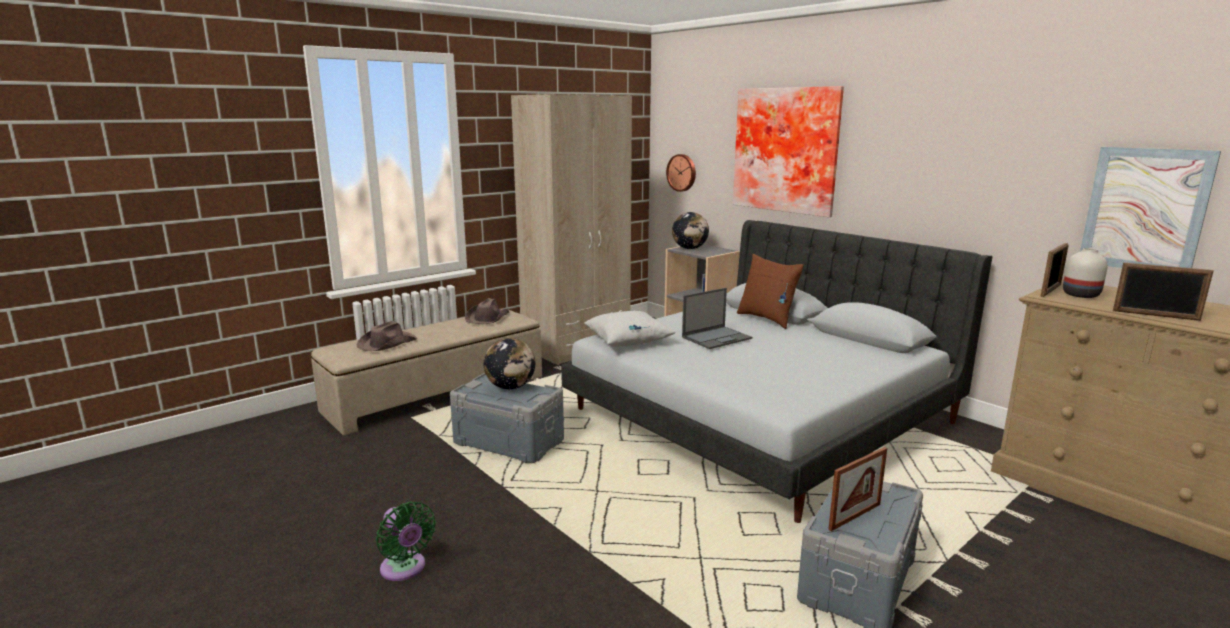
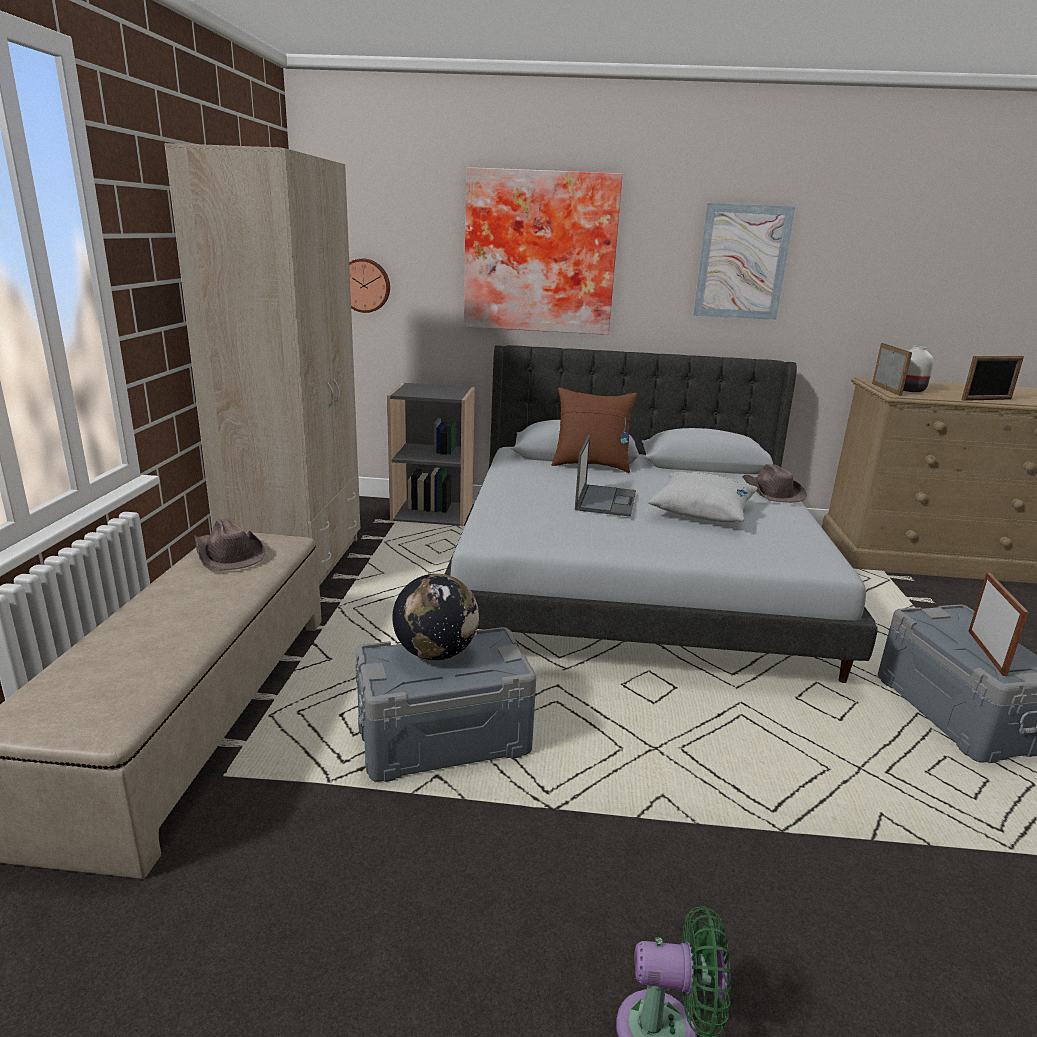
camera: 45 degrees left, 5 degrees up
brown hat [356,321,417,351] -> brown hat moved to [742,464,807,503]
grey pillow [584,310,676,347] -> grey pillow moved to [648,472,758,522]
globe [672,212,709,249] -> none
picture [1080,147,1221,268] -> picture moved to [693,203,795,320]

